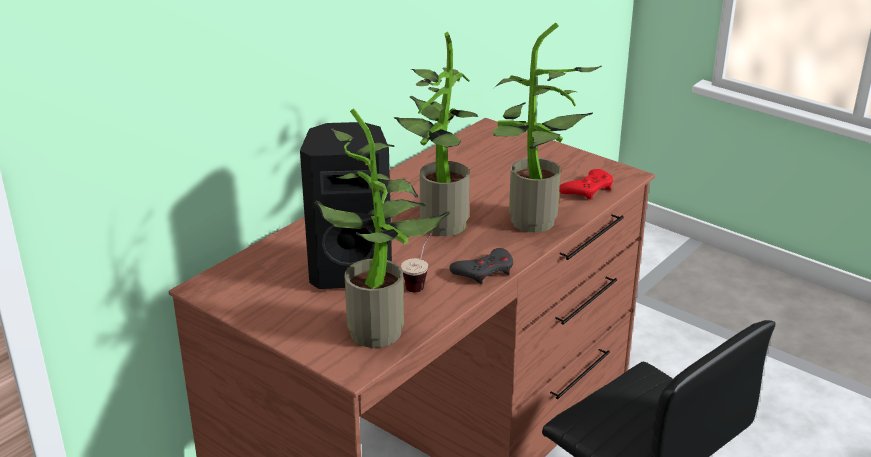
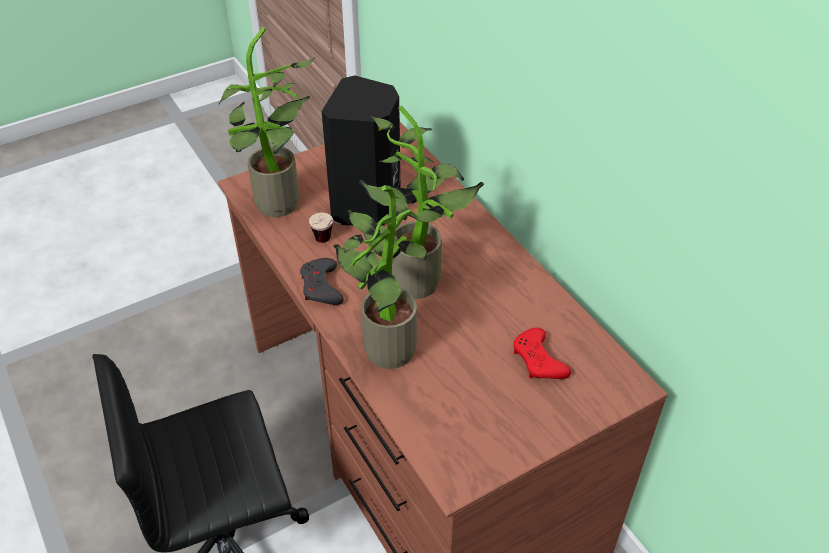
camera: 110 degrees right, 15 degrees up
red game controller [559,169,613,200] -> red game controller moved to [513,328,571,379]

